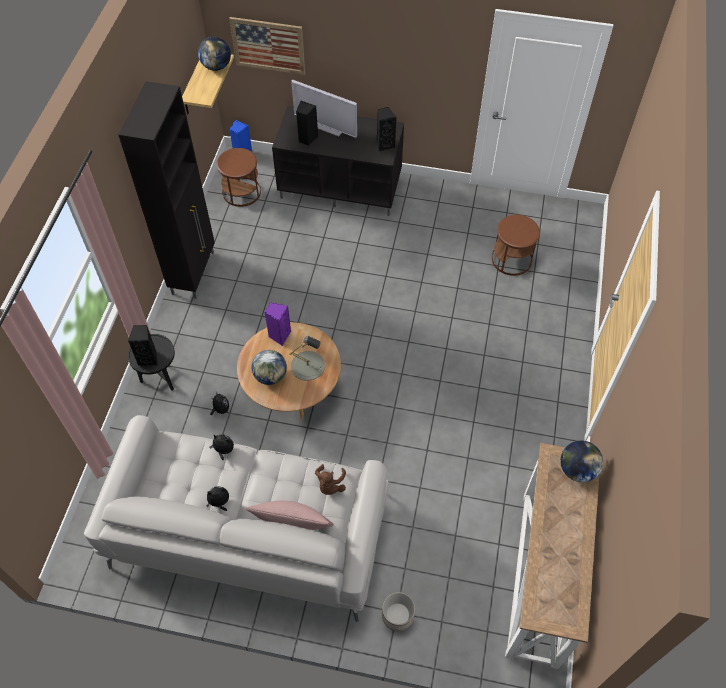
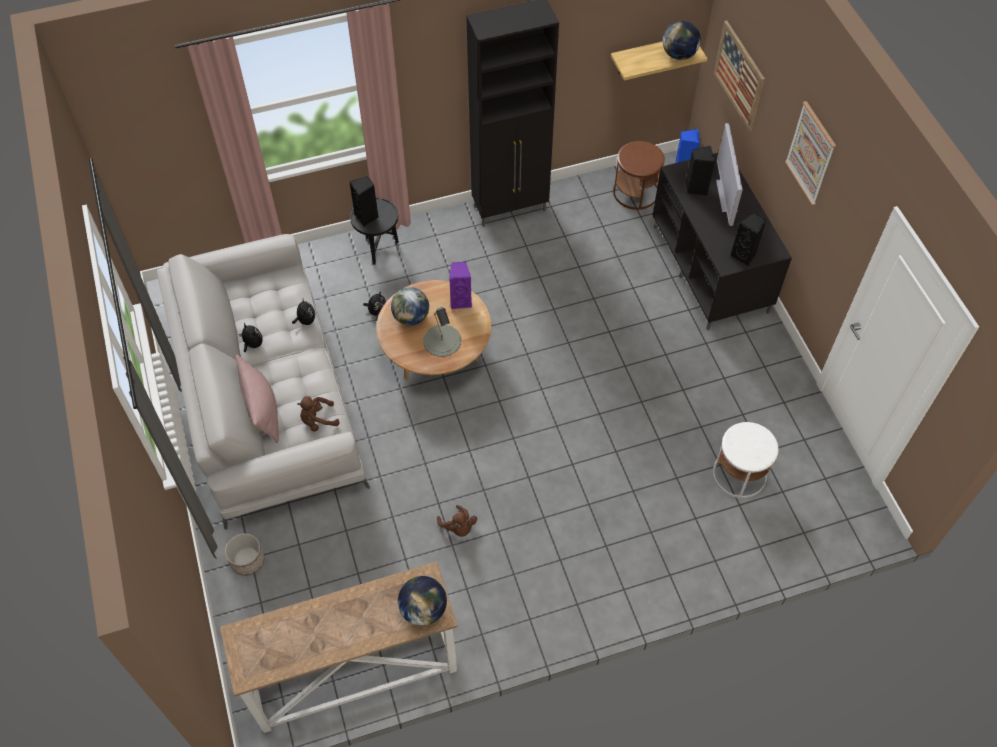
camera: 60 degrees right, 0 degrees up
brown side table [492,215,540,276] -> white side table [713,422,778,498]
none -> brown plush toy [437,505,477,537]
none -> picture [785,101,836,205]

